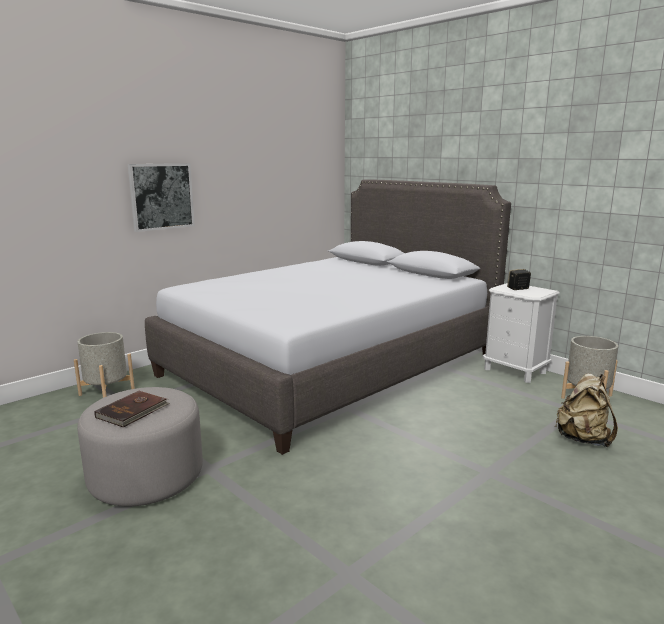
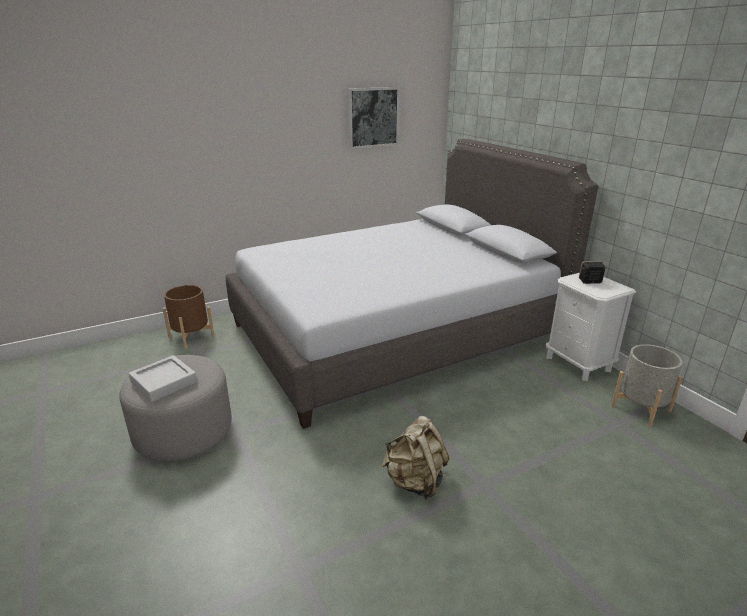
camera: 15 degrees right, 10 degrees up
grey planter [74,332,135,398] -> brown planter [163,285,214,348]
brown book [94,391,170,428] -> grey tray [129,355,197,402]
picture [128,163,195,232] -> picture moved to [348,87,399,149]
beige backpack [555,373,618,447] -> beige backpack moved to [382,416,449,499]

